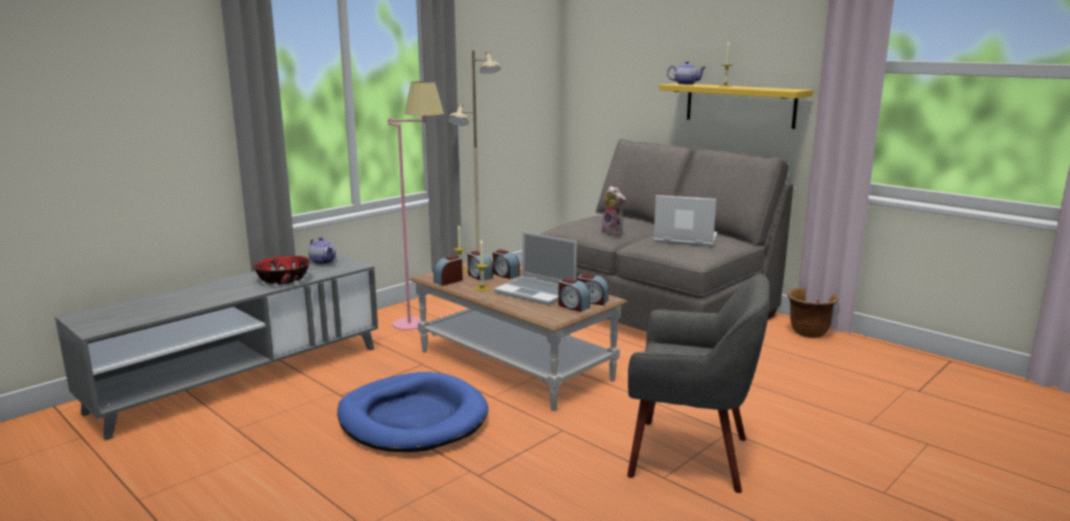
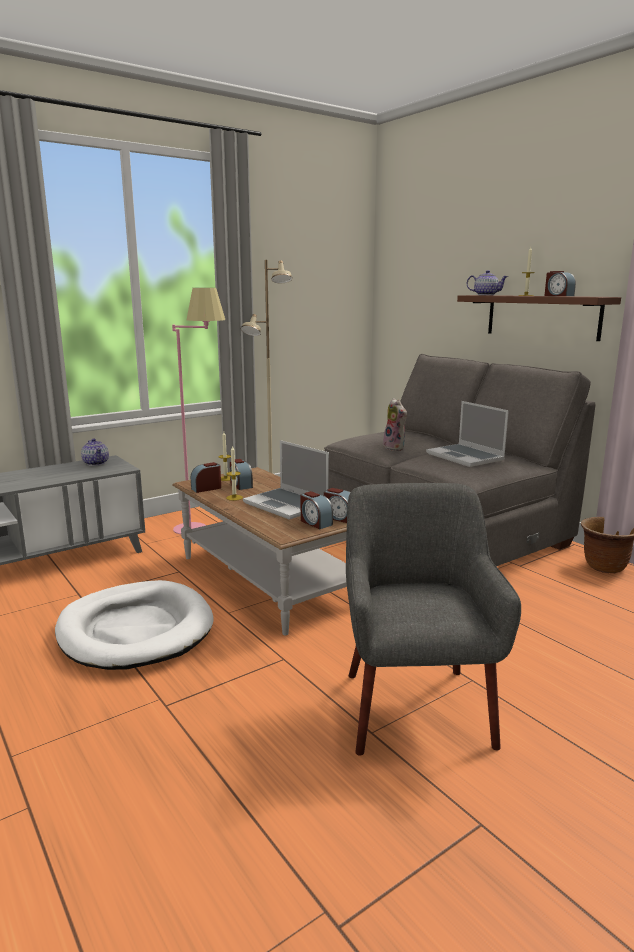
camera: 10 degrees right, 0 degrees up
bowl [253,256,311,284] -> none
blue dog bed [337,372,488,452] -> white dog bed [55,580,213,670]
alarm clock [493,250,520,279] -> alarm clock moved to [545,271,576,296]
grey armchair [627,275,770,493] -> grey armchair turned 120 degrees counterclockwise [346,483,521,756]
laptop [653,195,717,246] -> laptop turned 150 degrees counterclockwise [426,401,509,467]
yellow shelf [659,83,813,129] -> brown shelf [457,295,621,341]

